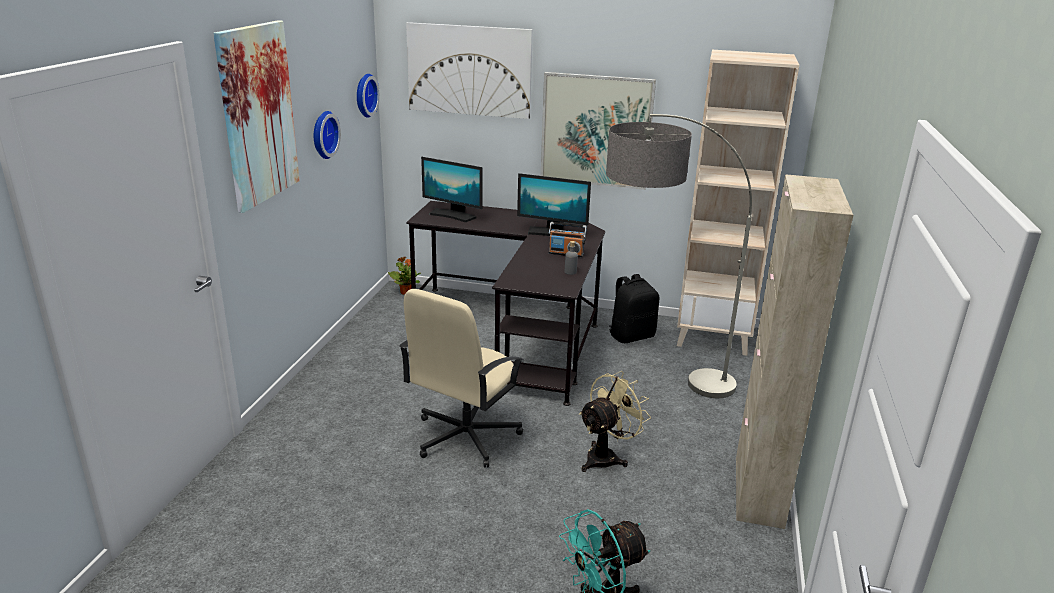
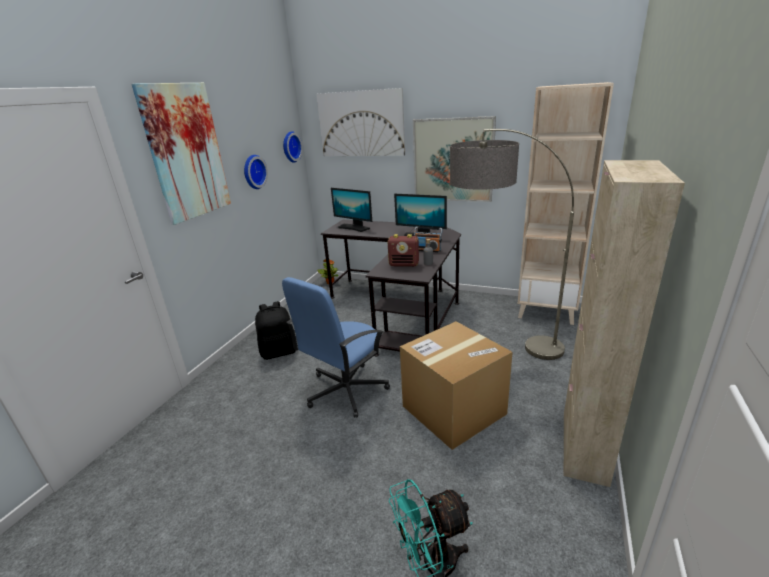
camera: 10 degrees right, 0 degrees up
beige office chair [399,289,524,468] -> blue office chair [282,277,390,418]
beige fan [579,371,651,472] -> cardboard box [400,321,513,450]
black backpack [609,274,659,343] -> black backpack moved to [255,301,298,360]
none -> radio [387,234,419,267]

